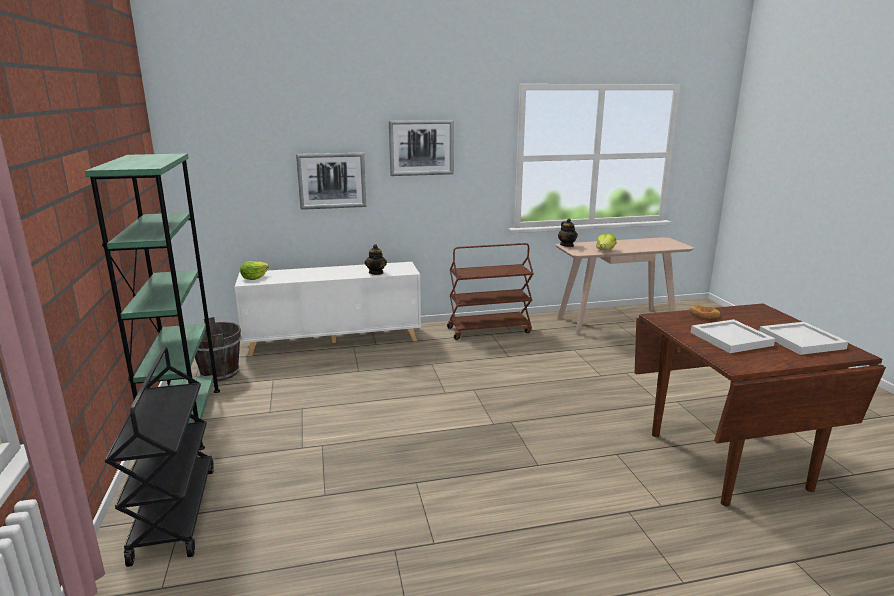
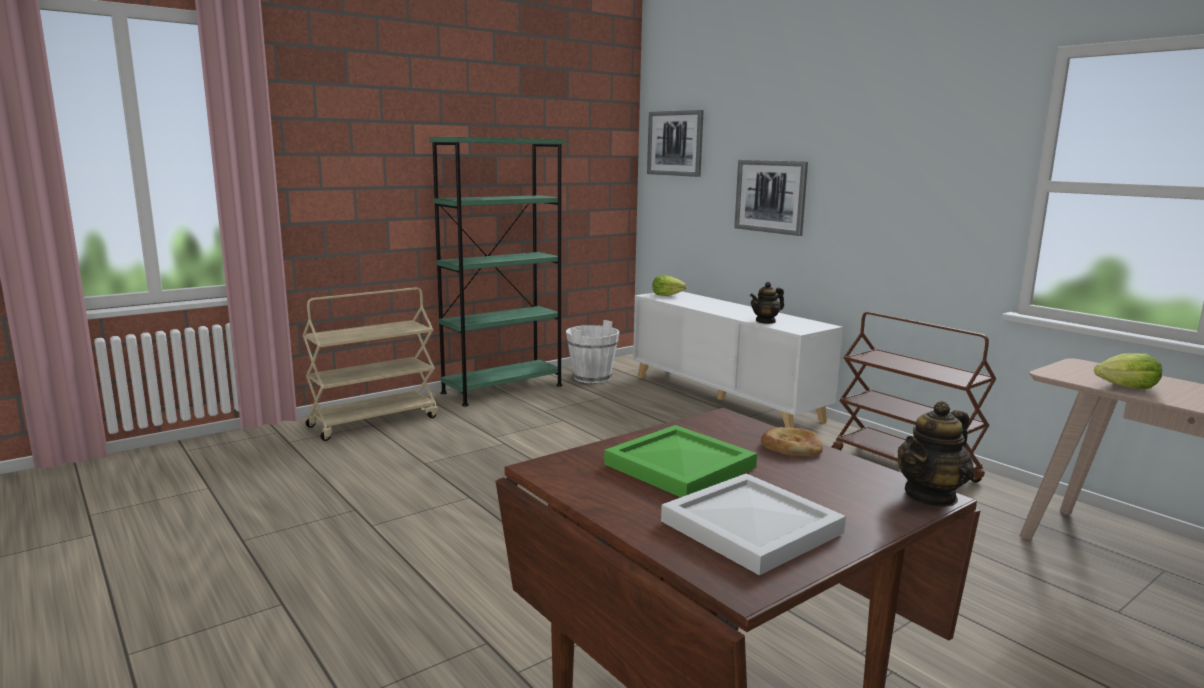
camera: 65 degrees right, 5 degrees down
black cart [105,347,214,567] -> beige cart [303,287,438,441]
brown bucket [195,317,242,381] -> white bucket [566,320,619,383]
picture [389,120,454,176] -> picture moved to [647,110,704,177]
teapot [558,219,578,247] -> teapot moved to [898,401,974,508]
white tray [691,319,775,353] -> green tray [604,425,757,497]

